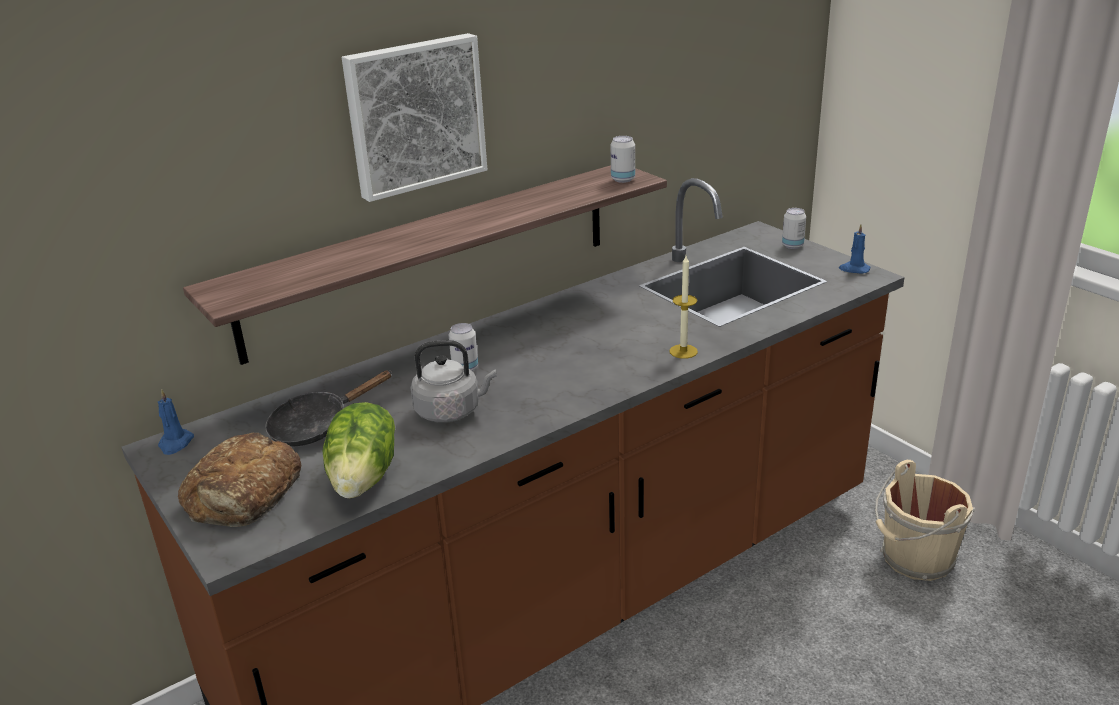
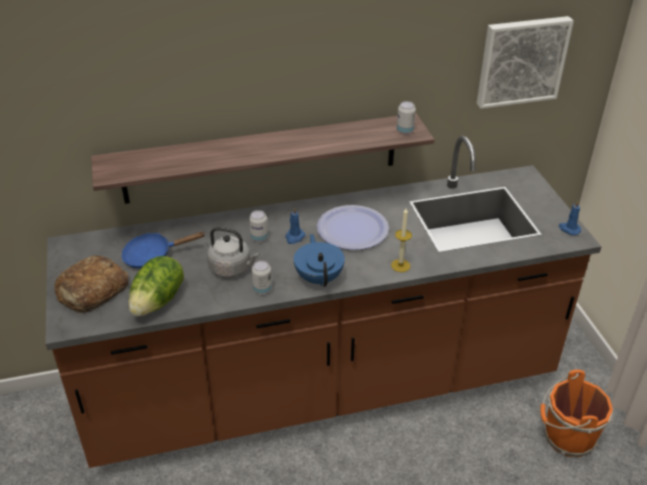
camera: 20 degrees right, 10 degrees up
blue candle [158,389,194,455] -> blue candle moved to [285,207,306,244]
black frying pan [265,371,392,446] -> blue frying pan [121,232,205,268]
picture [342,33,487,202] -> picture moved to [477,16,574,109]
can [782,208,806,249] -> can moved to [252,260,272,294]
beige bucket [875,460,975,581] -> orange bucket [540,370,613,457]
none -> blue teapot [294,234,345,287]
none -> plate [317,205,389,250]

